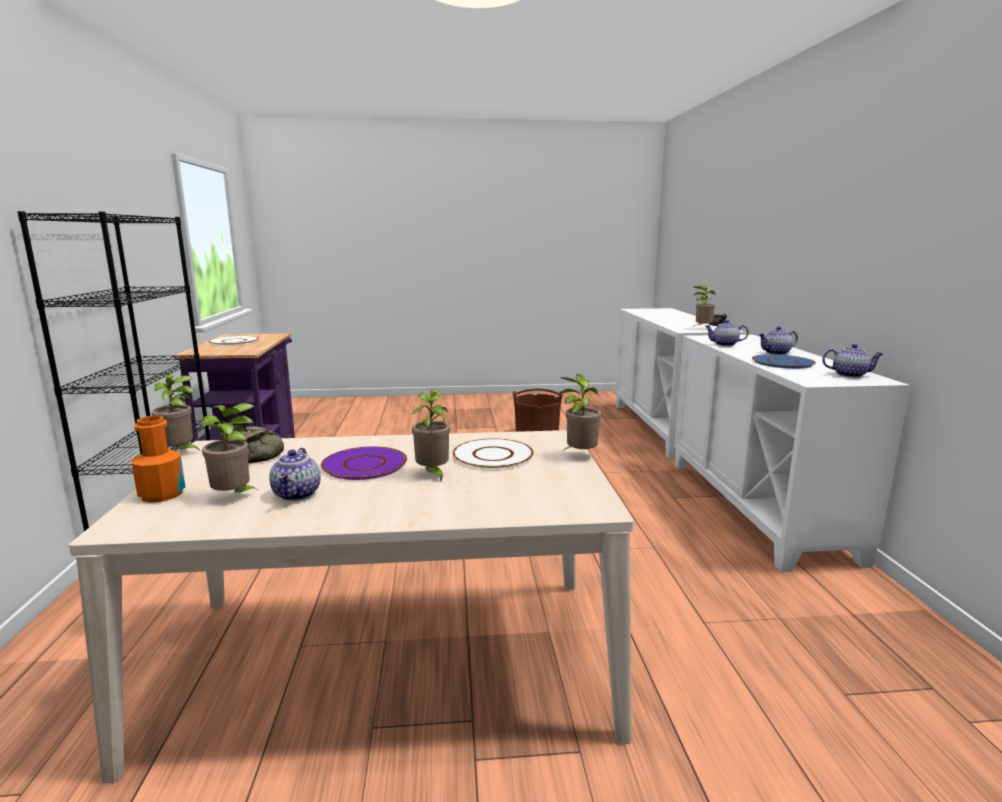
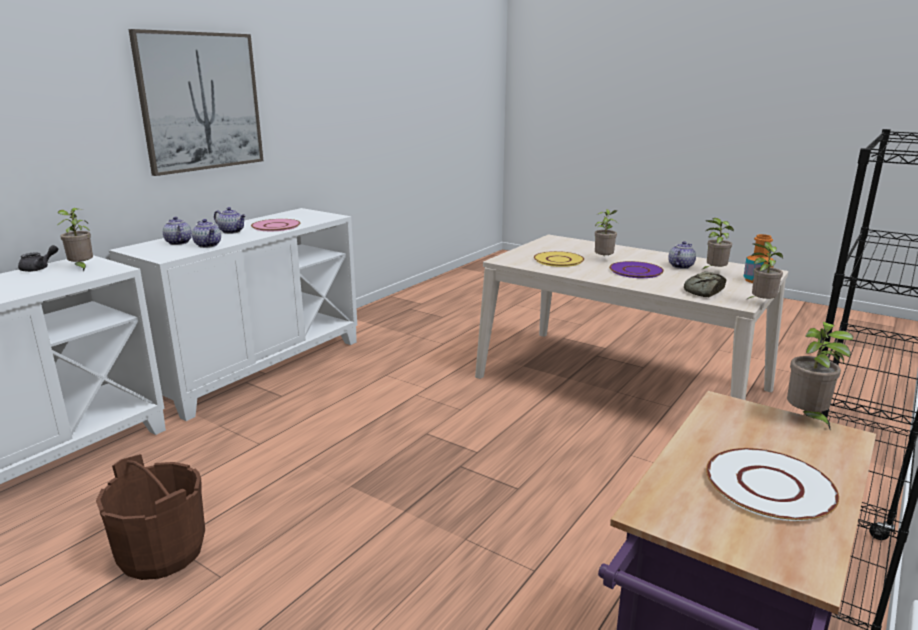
camera: 140 degrees left, 5 degrees up
white plate [453,438,534,470] -> yellow plate [534,251,584,267]
potted plant [561,374,601,451] -> potted plant moved to [787,322,853,429]
blue plate [752,354,816,369] -> pink plate [251,219,301,231]
teapot [822,344,883,378] -> teapot moved to [163,217,192,245]
none -> picture [128,29,264,176]

